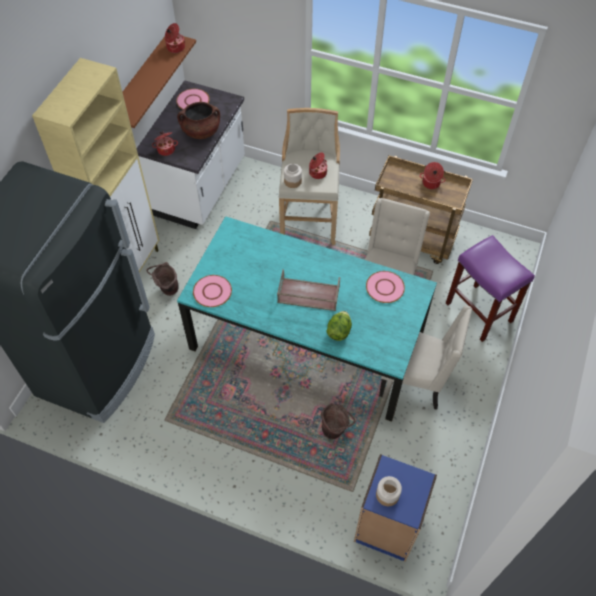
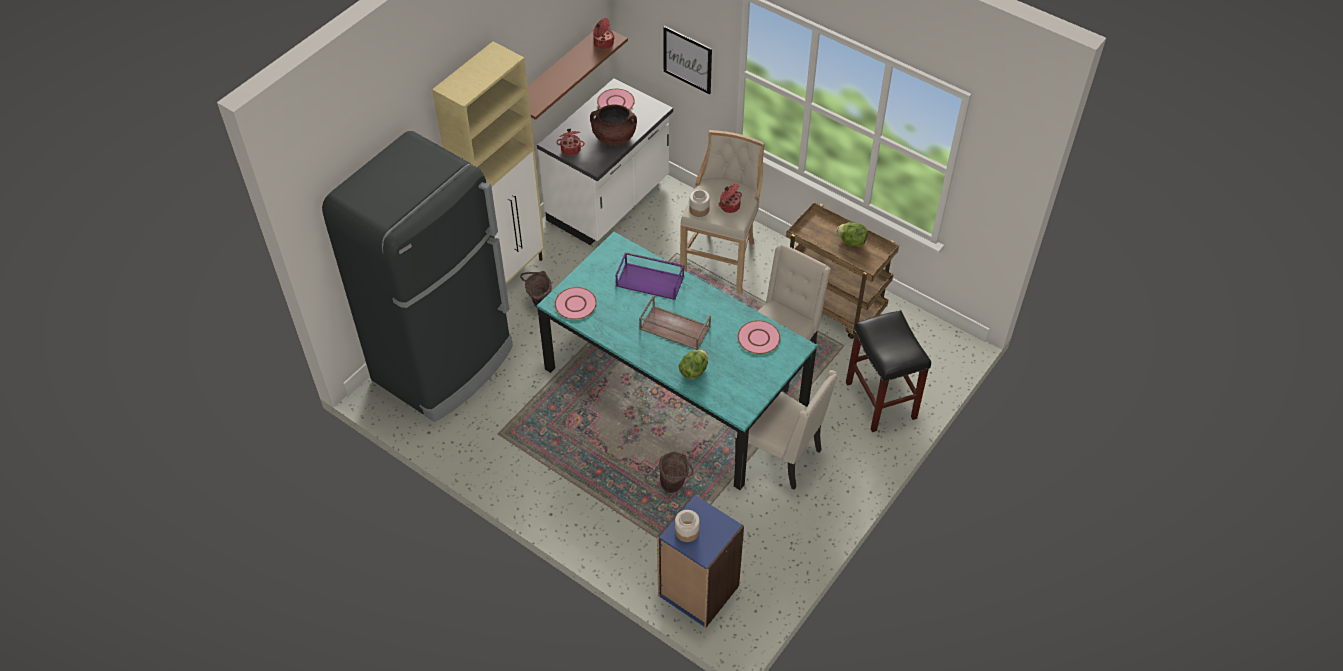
camera: 15 degrees right, 5 degrees down
cooking pot [420,162,445,189] -> lettuce [836,222,868,247]
purple stool [446,235,535,342] -> black stool [846,310,931,432]
none -> purple tray [616,252,684,300]
none -> picture [663,26,712,94]

